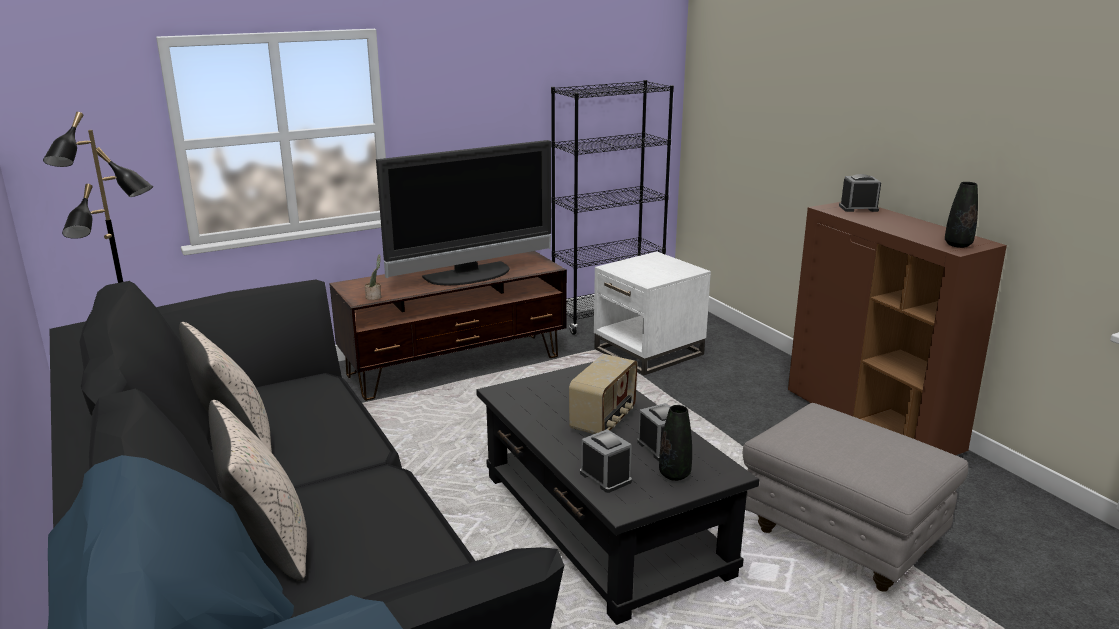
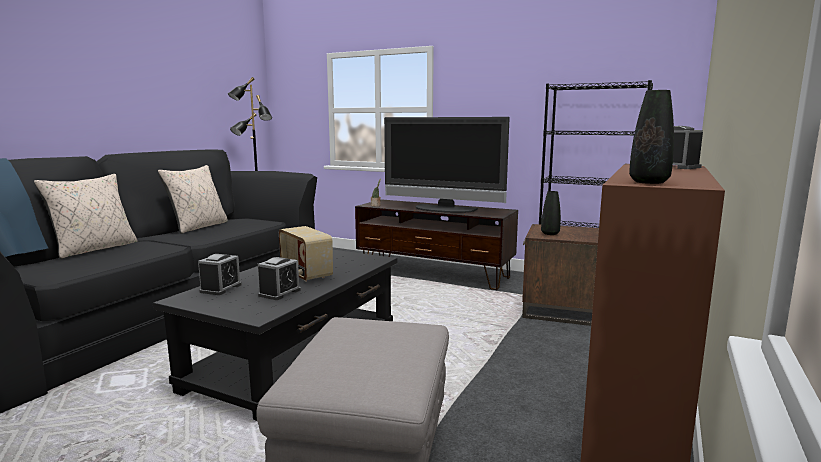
camera: 55 degrees right, 10 degrees down
radio [569,354,637,434] -> radio turned 60 degrees clockwise [279,226,333,282]
white side table [594,252,711,375] -> brown side table [522,224,599,326]
black vase [659,405,692,481] -> black vase moved to [541,191,561,235]

